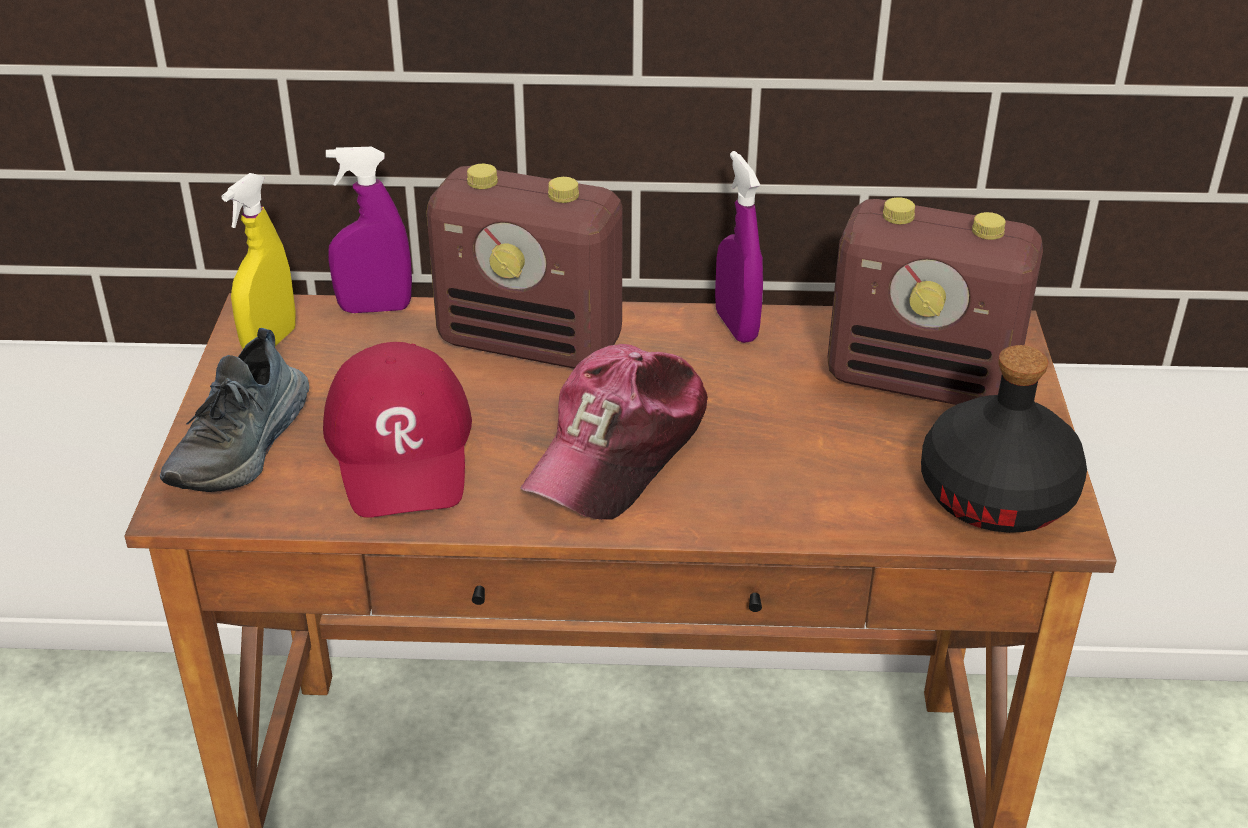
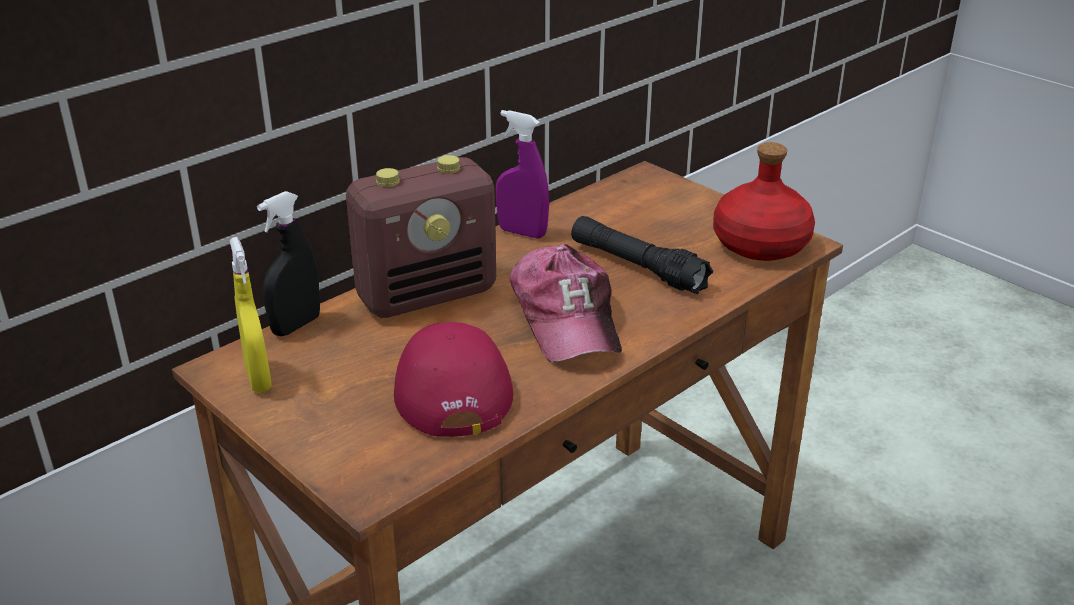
camera: 45 degrees left, 5 degrees down
shoe [160,328,309,492] -> none
red cap [323,342,472,518] -> red cap turned 135 degrees counterclockwise [394,322,513,437]
purple spray bottle [326,147,412,313] -> black spray bottle [257,191,320,336]
radio [828,197,1043,405] -> none
black bottle [921,345,1087,533] -> red bottle [713,142,815,261]
none -> black flashlight [571,216,713,294]

